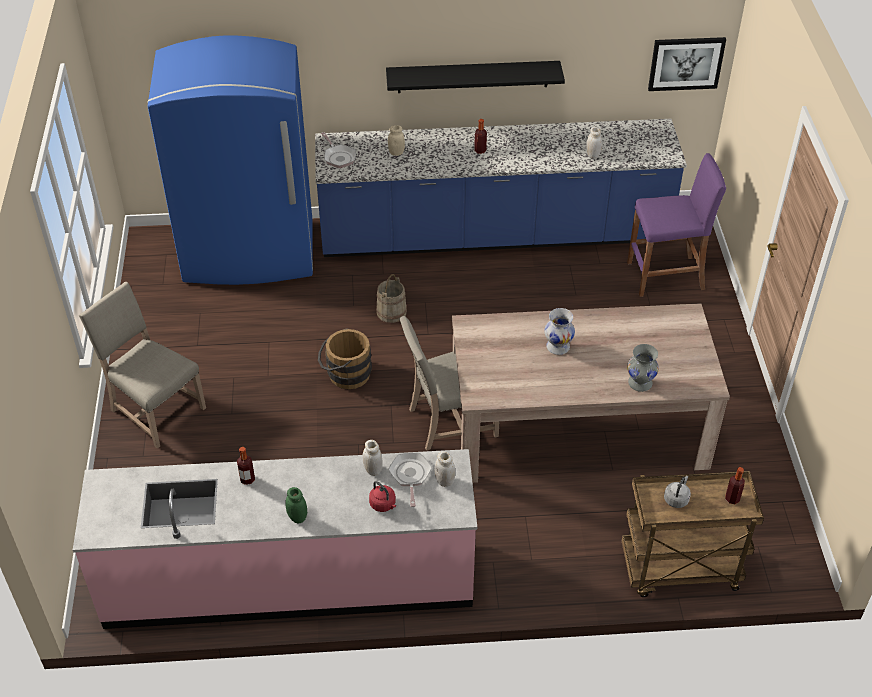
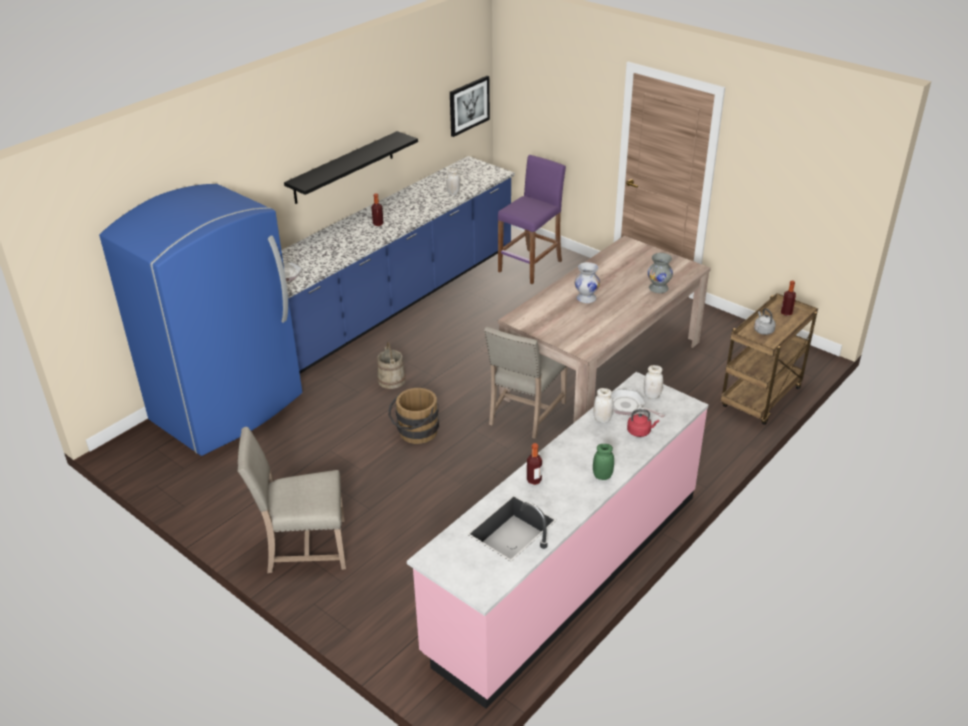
camera: 45 degrees left, 10 degrees down
beige jar [388,125,405,156] -> none

